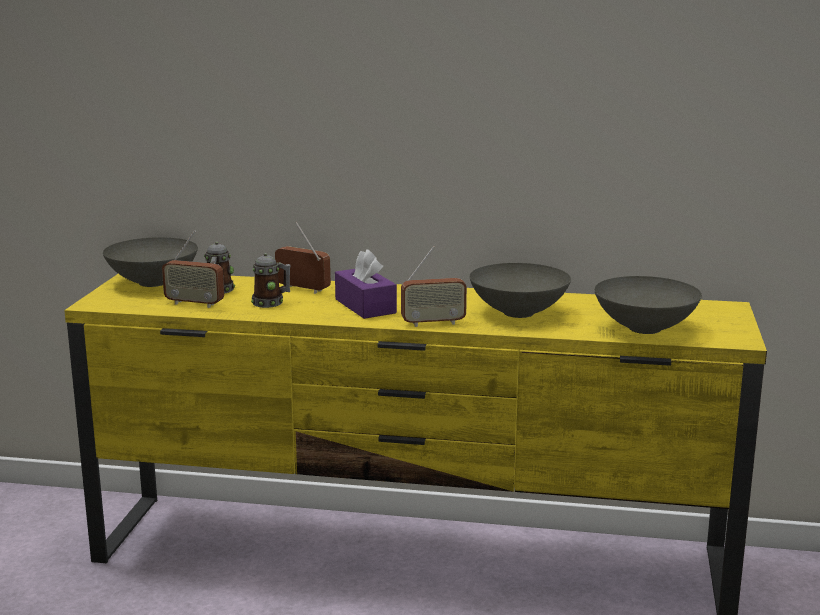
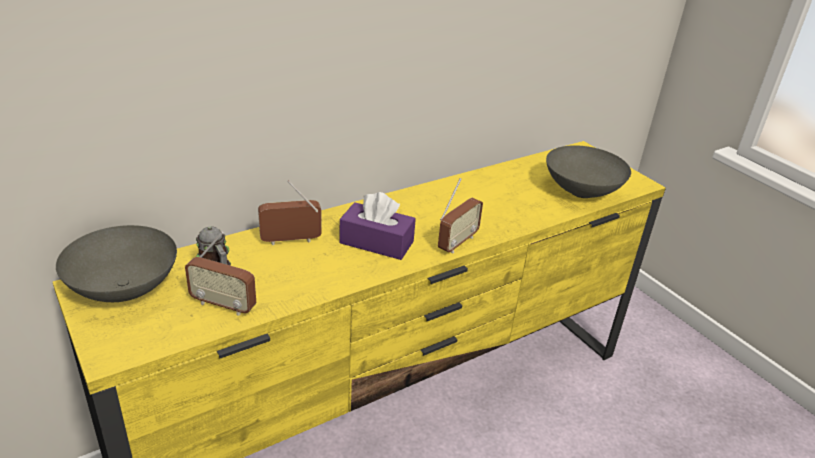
camera: 45 degrees left, 15 degrees up
radio [162,230,224,308] -> radio turned 45 degrees clockwise [185,232,256,316]
mug [251,253,291,308] -> none
grey bowl [469,263,571,318] -> none

